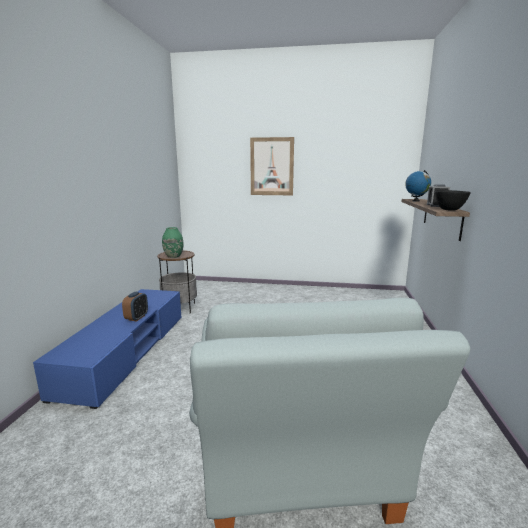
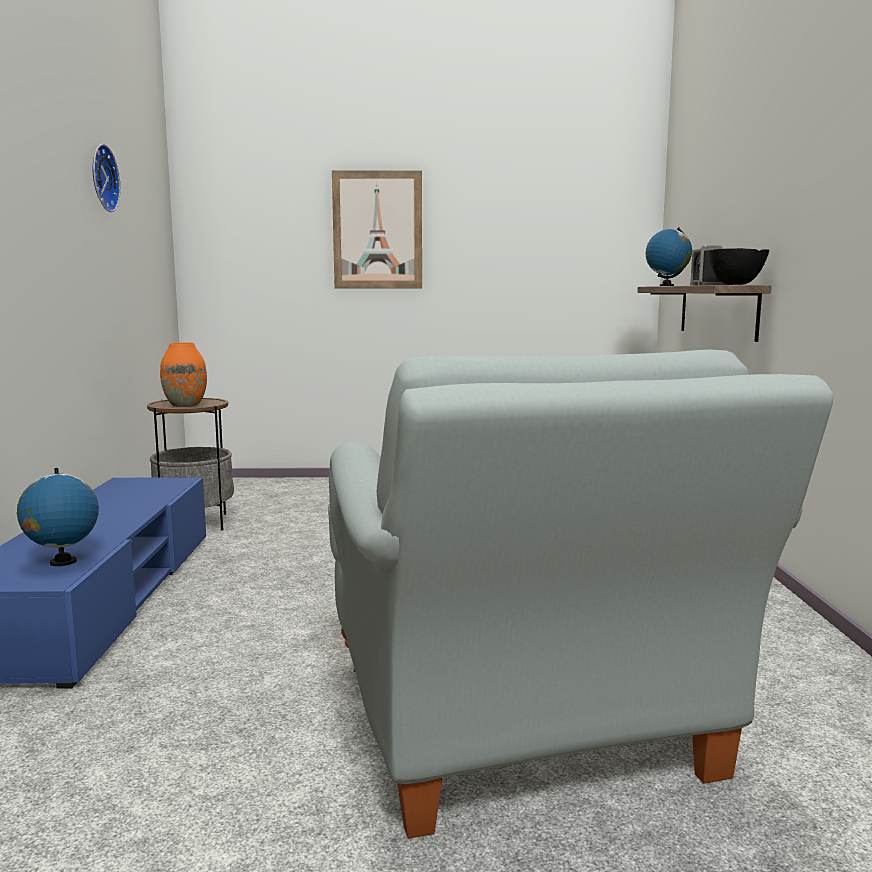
camera: 10 degrees left, 5 degrees down
alarm clock [122,292,148,321] -> none
green vase [162,227,183,258] -> orange vase [160,342,207,407]
none -> globe [17,468,99,566]
none -> wall clock [92,144,121,212]

